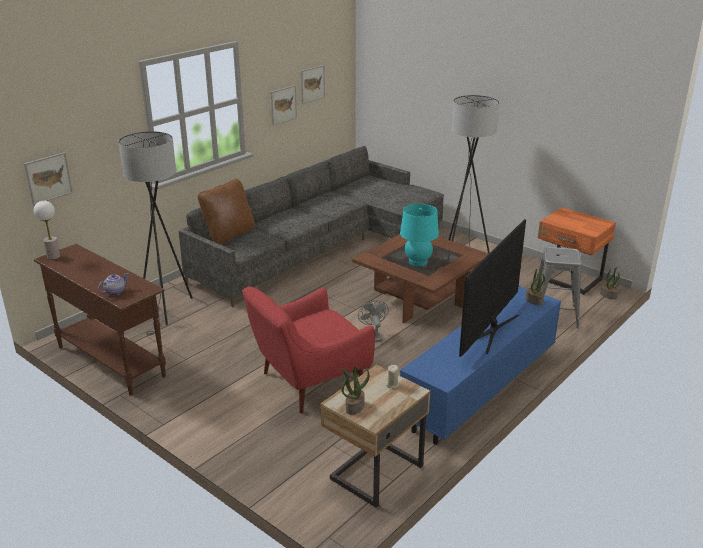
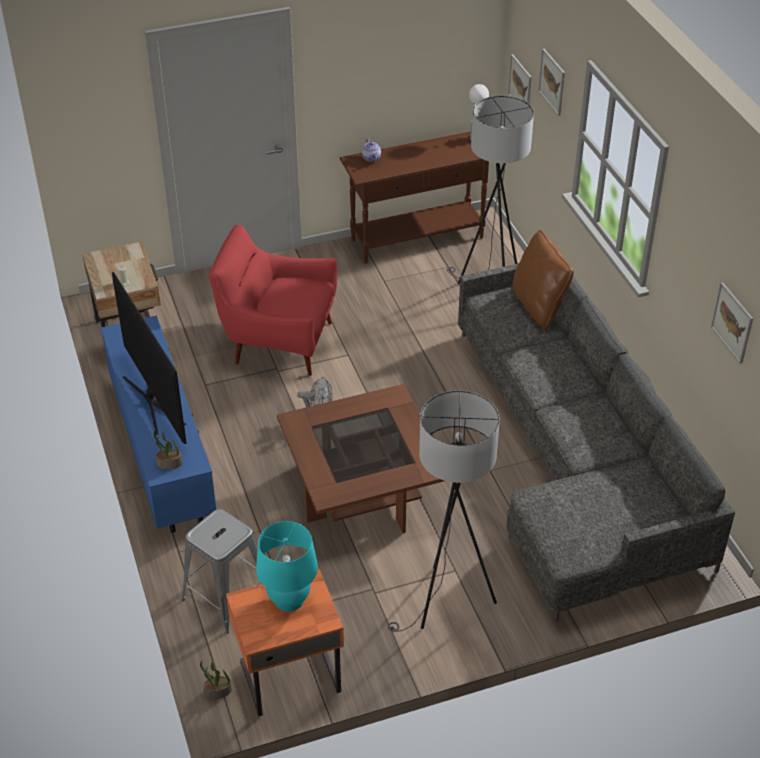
camera: 120 degrees right, 15 degrees up
red armchair [242,287,375,414] -> red armchair turned 75 degrees counterclockwise [209,225,337,376]
picture [270,85,297,126] -> picture moved to [538,49,565,116]
potted plant [341,366,369,415] -> none
turquoise table lamp [400,204,439,266] -> turquoise table lamp moved to [256,521,318,611]

